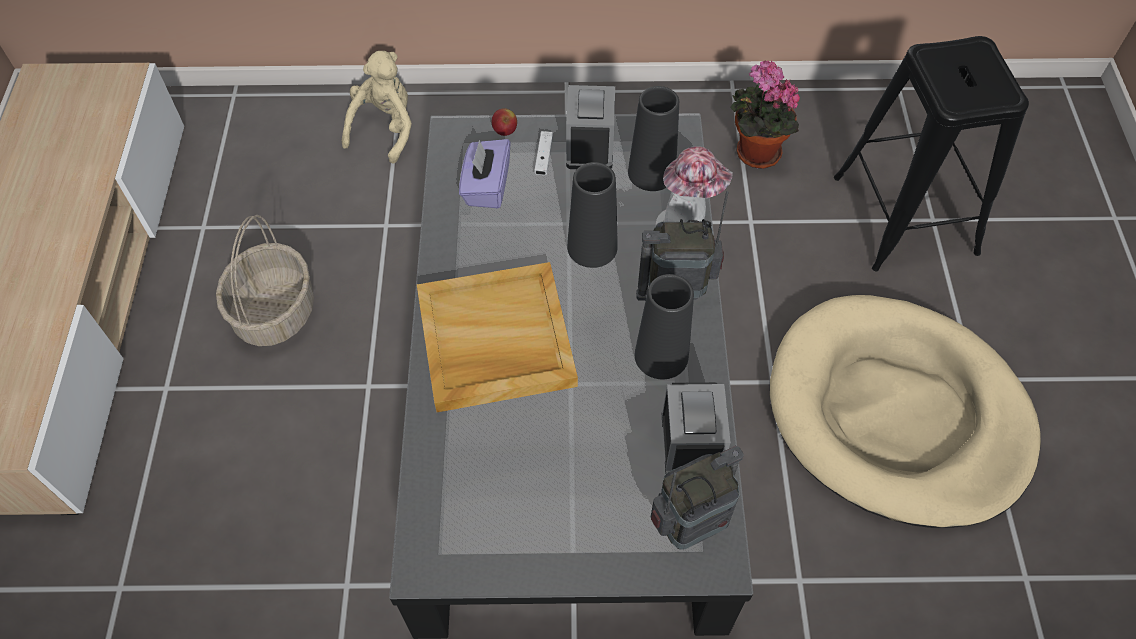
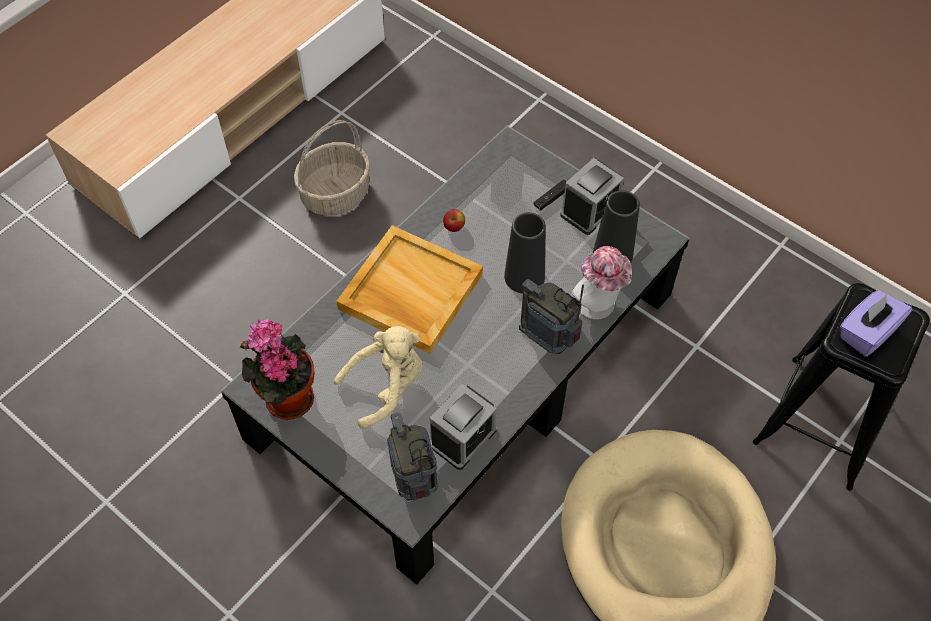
camera: 40 degrees right, 0 degrees up
beige plush toy [342,51,412,164] -> beige plush toy moved to [334,326,422,429]
purple tissue box [459,139,511,208] -> purple tissue box moved to [840,290,912,357]
apple [492,108,517,136] -> apple moved to [443,209,465,232]
white game controller [534,131,553,175] -> black game controller [534,180,566,211]
black vase [635,274,694,379] -> none
radio [651,446,744,550] -> radio turned 120 degrees counterclockwise [387,412,438,501]
potted plant [730,60,800,169] -> potted plant moved to [240,319,314,420]

